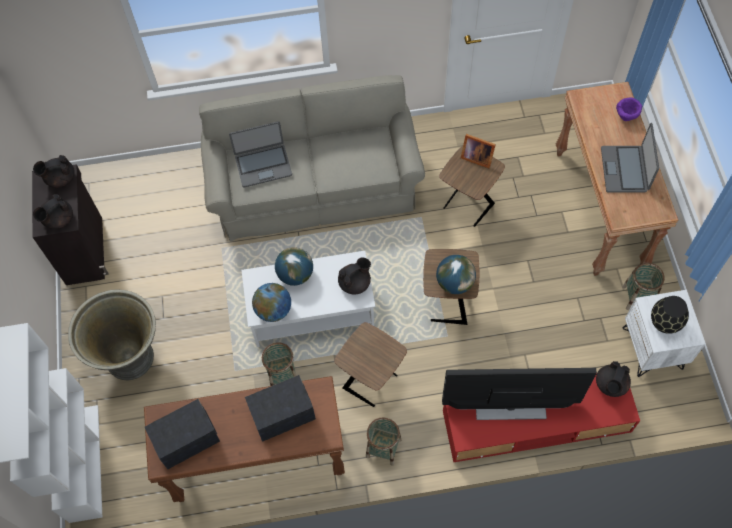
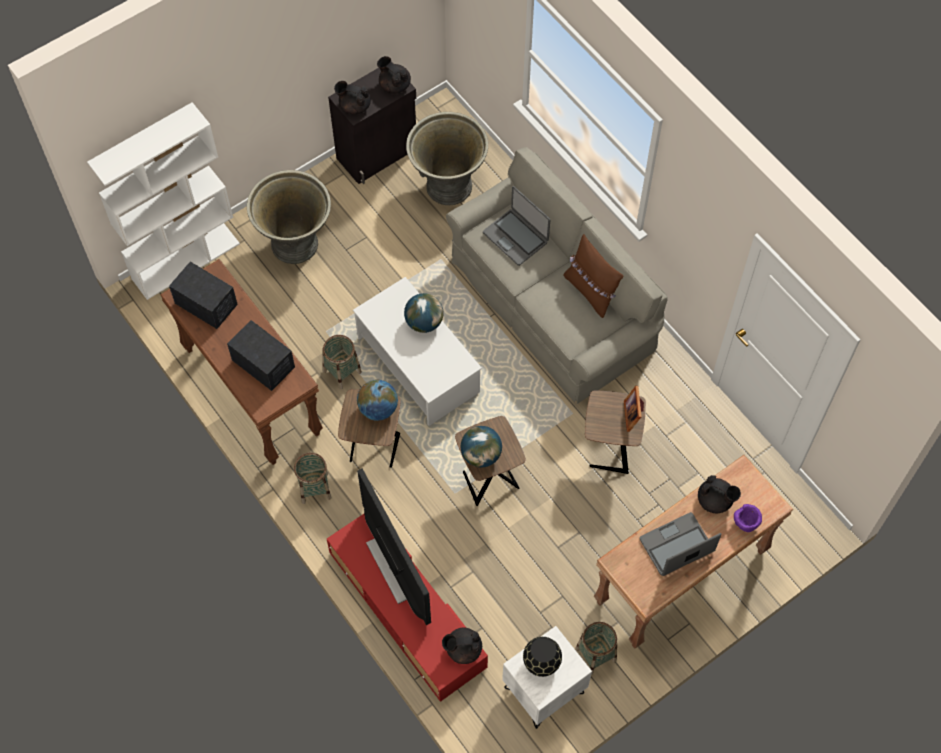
camera: 60 degrees right, 0 degrees up
globe [252,283,291,322] -> globe moved to [357,380,398,421]
black teapot [338,257,371,295] -> black teapot moved to [698,475,741,513]
none -> grey planter [406,112,488,205]
none -> brown pillow [563,234,624,318]

